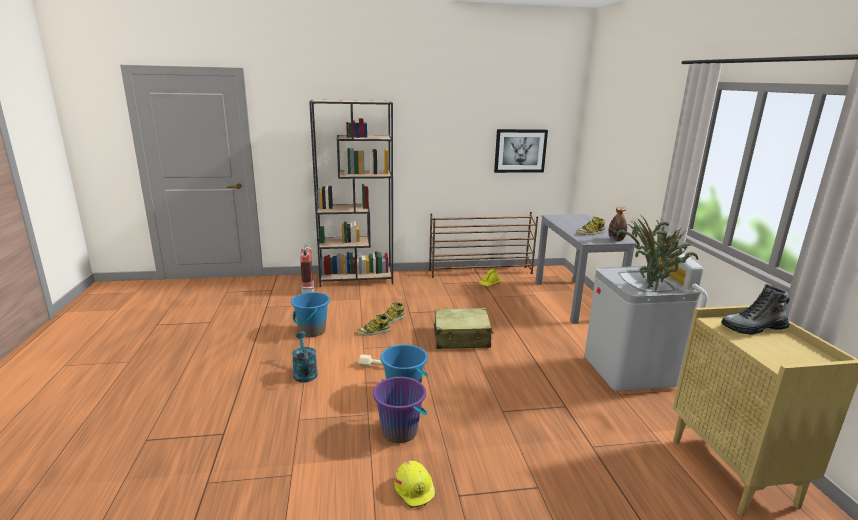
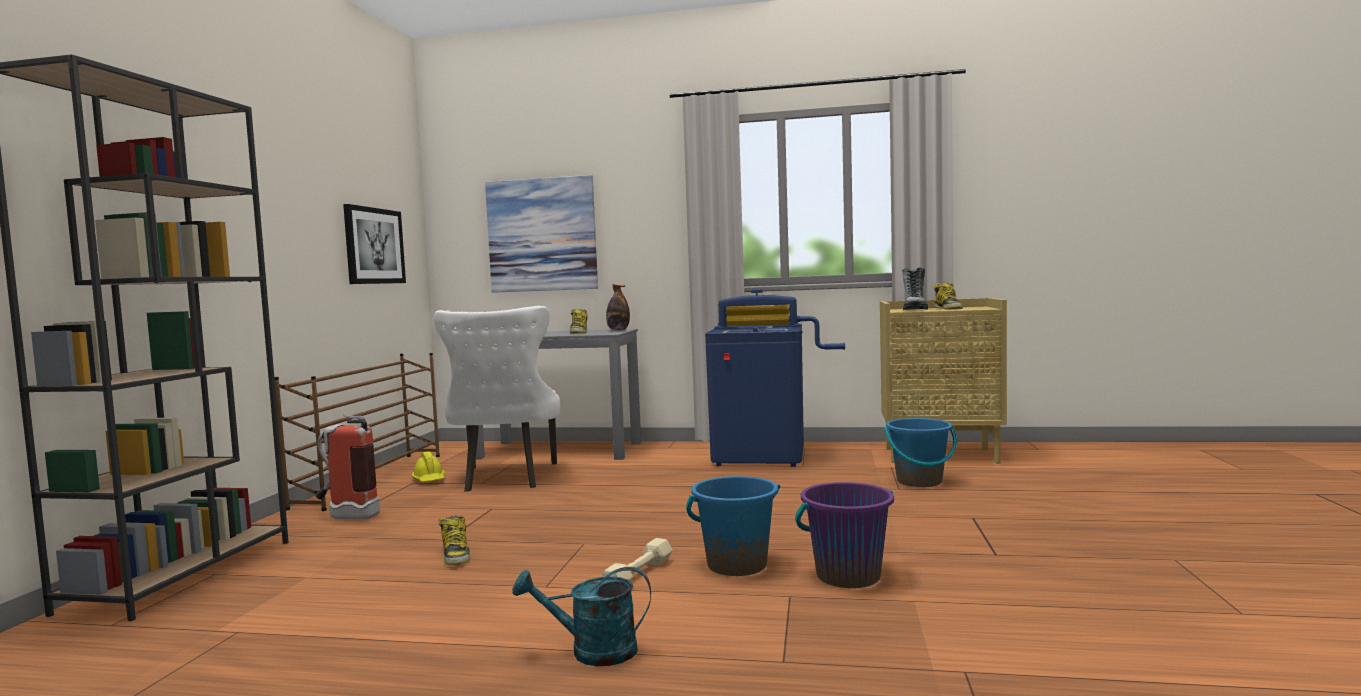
camera: 70 degrees left, 15 degrees down
blue bucket [291,292,330,337] -> blue bucket moved to [884,418,957,487]
fire extinguisher [300,244,314,294] -> fire extinguisher moved to [315,414,380,519]
boot [357,314,390,336] -> boot moved to [934,282,963,309]
yellow hard hat [394,461,436,508] -> none
beige suitcase [434,308,494,349] -> none
grey washing machine [585,246,708,392] -> blue washing machine [705,289,845,467]
potted plant [617,216,698,290] -> none
none -> white chair [434,305,560,492]
none -> picture [485,175,598,293]

